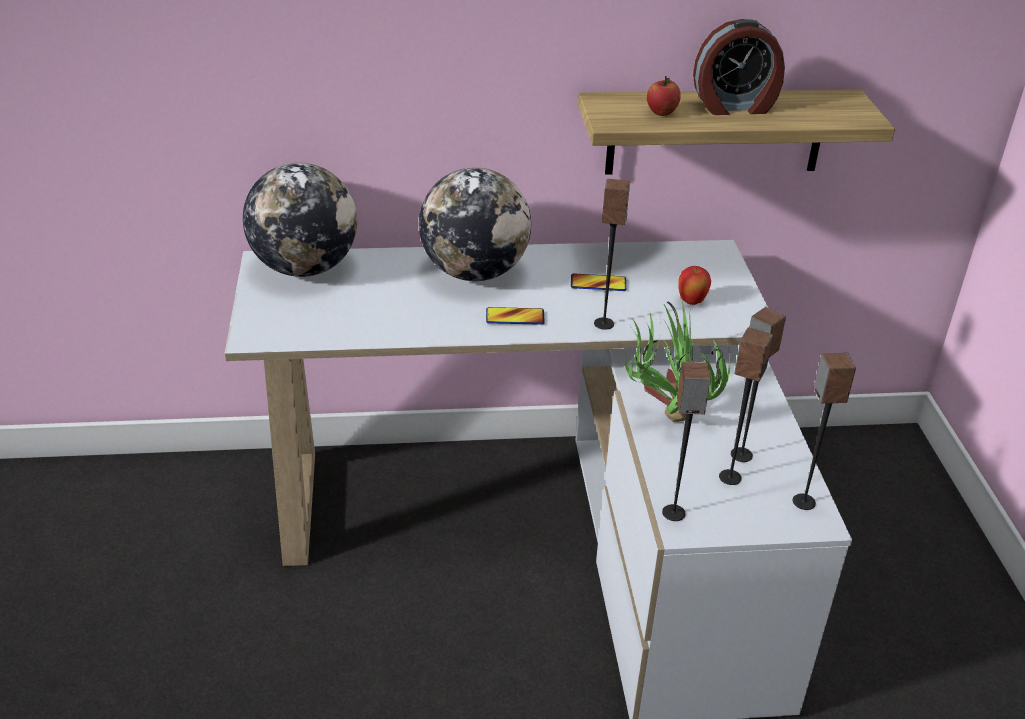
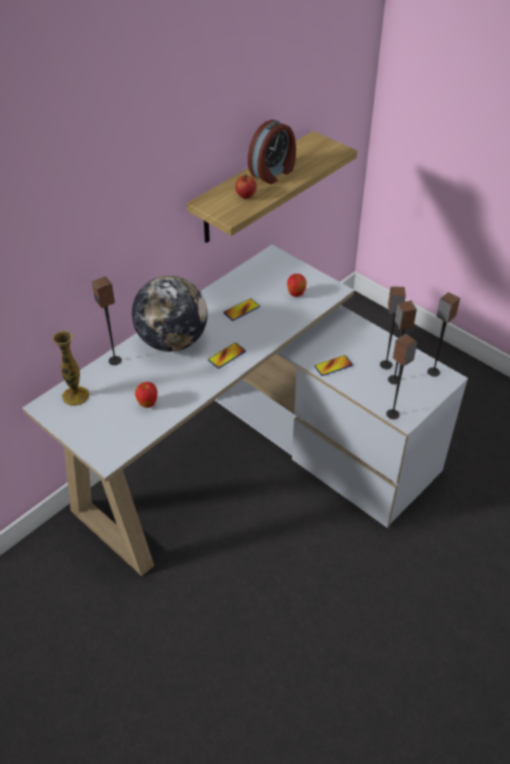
camera: 40 degrees left, 10 degrees up
globe [243,163,357,277] -> vase [53,331,89,406]
speaker [594,179,630,330] -> speaker moved to [92,276,122,365]
potted plant [625,300,730,422] -> phone [314,355,353,376]
none -> apple [135,382,157,408]

